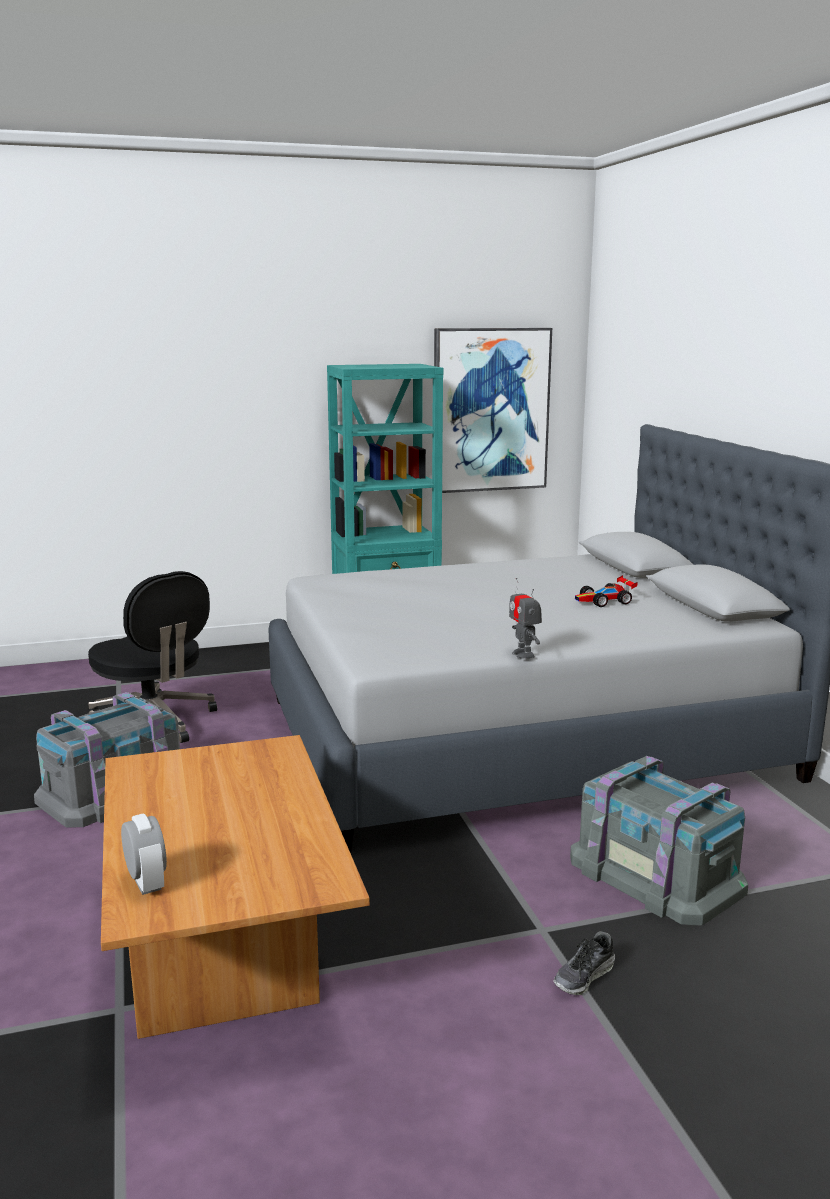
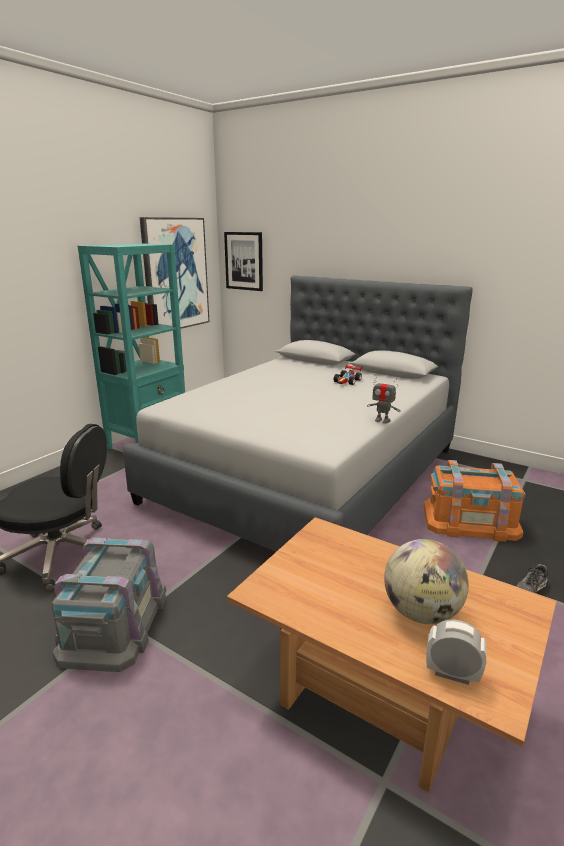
camera: 40 degrees left, 5 degrees up
shoe [553,931,615,995] -> shoe turned 45 degrees clockwise [516,564,548,593]
grey storage box [570,756,748,925] -> orange storage box [424,460,525,542]
none -> picture [224,232,263,291]
none -> globe [384,539,469,624]

